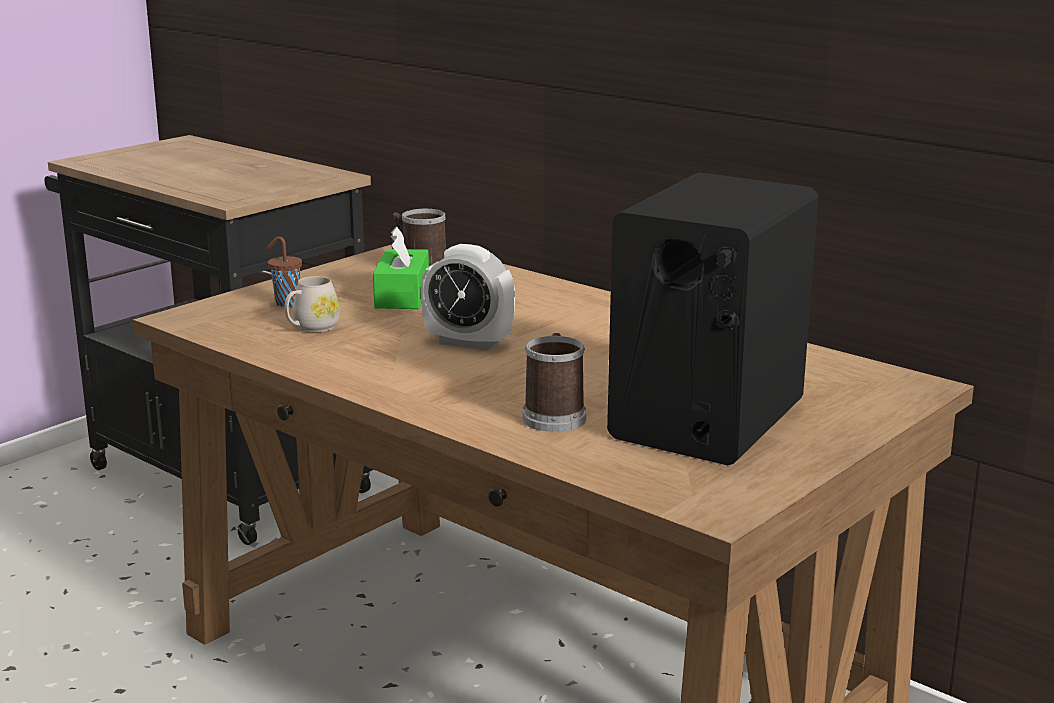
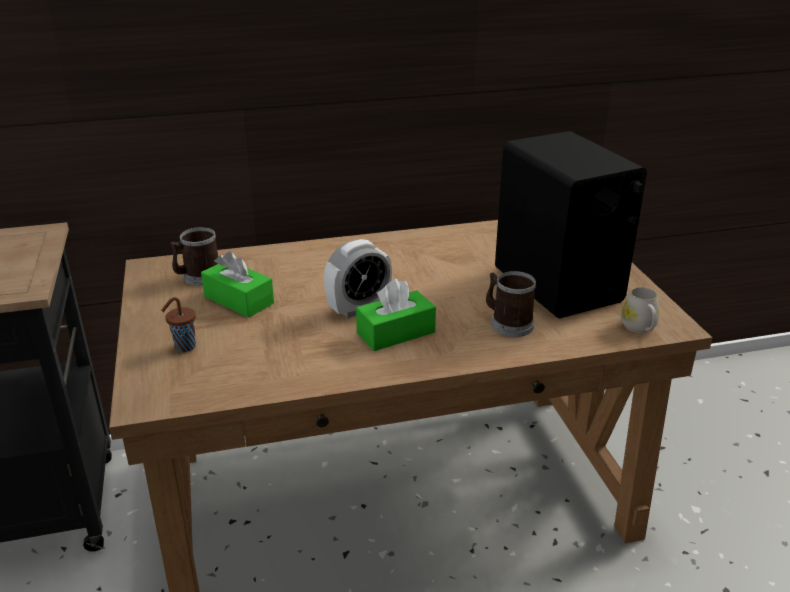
camera: 55 degrees left, 10 degrees up
white mug [285,276,340,332] -> white mug moved to [621,287,659,333]
none -> green tissue box [356,279,436,351]

